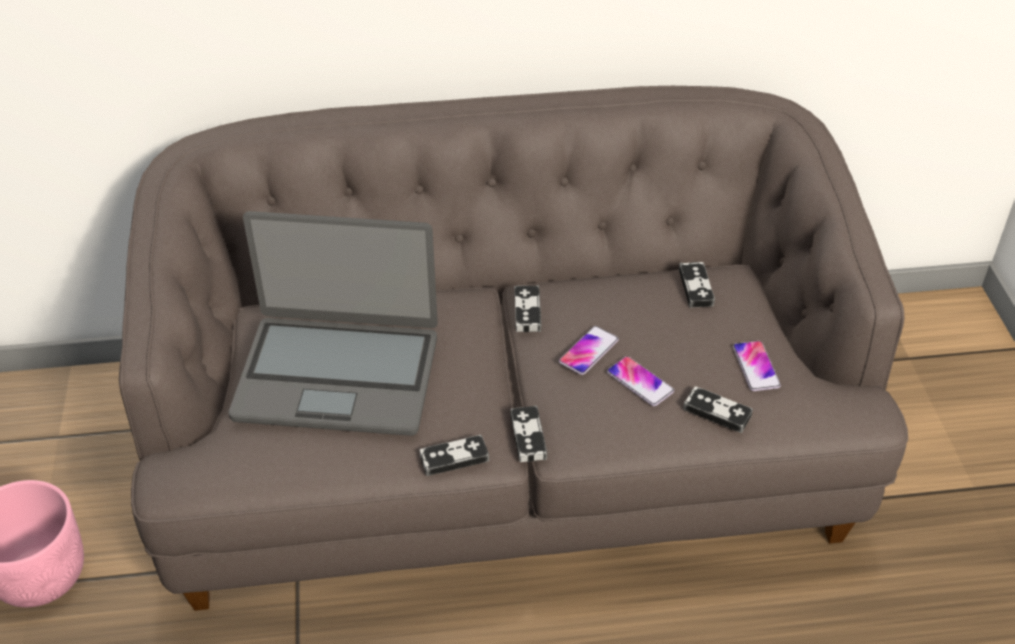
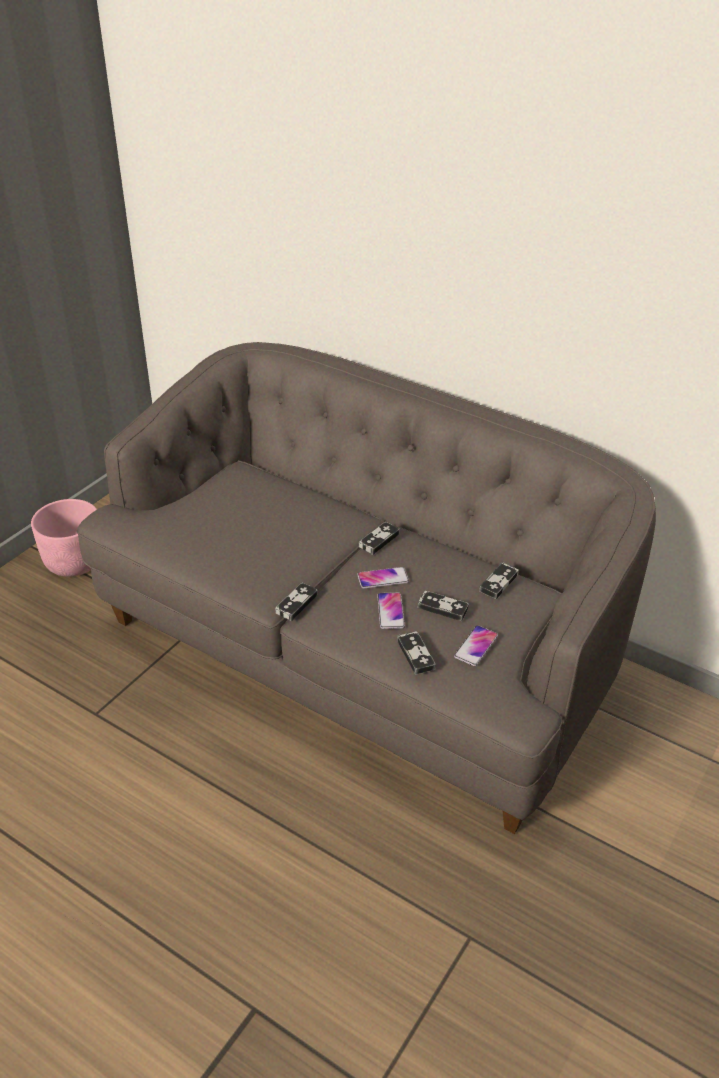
camera: 40 degrees right, 5 degrees down
laptop [229,211,438,436] -> none
game controller [420,435,489,476] -> game controller moved to [417,591,469,621]

